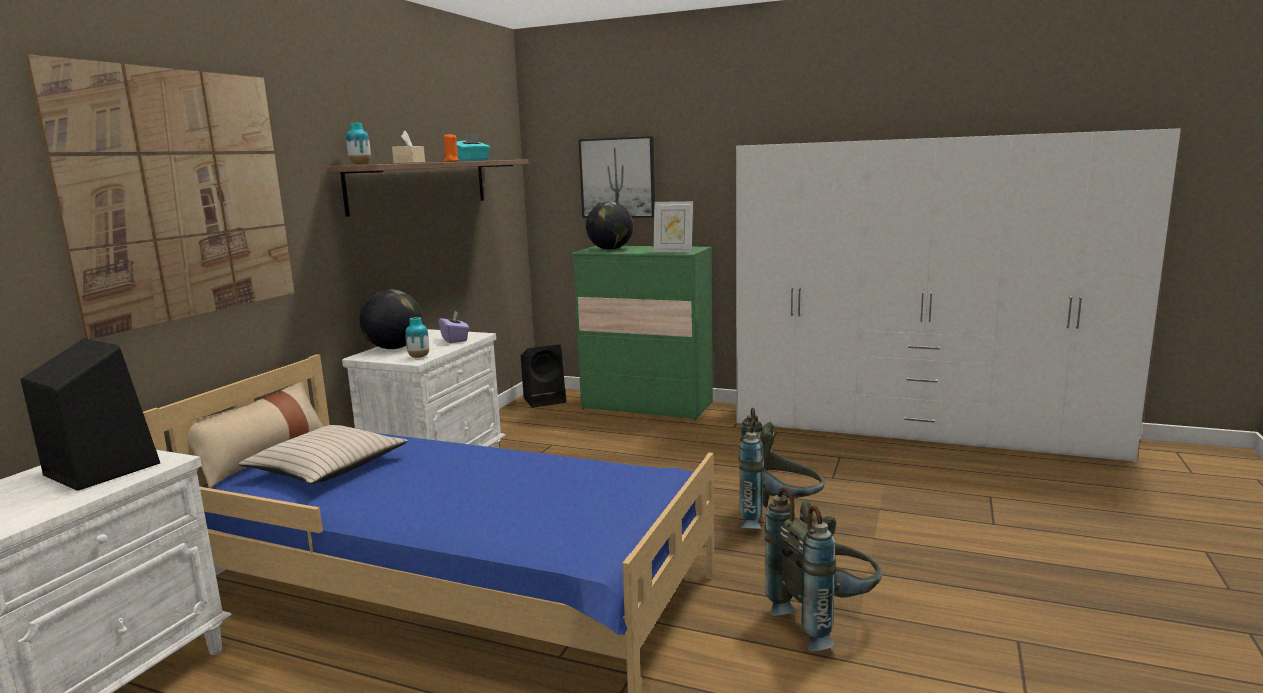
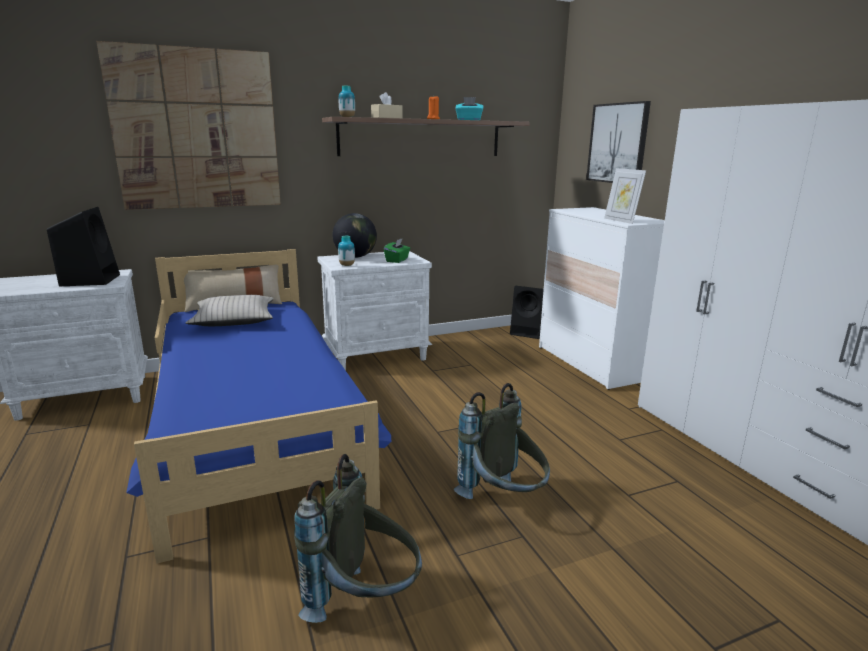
camera: 45 degrees right, 5 degrees up
purple tissue box [438,311,469,343] -> green tissue box [384,238,410,263]
green dresser [572,246,713,420] -> white dresser [539,207,665,390]
globe [586,202,633,250] -> none

